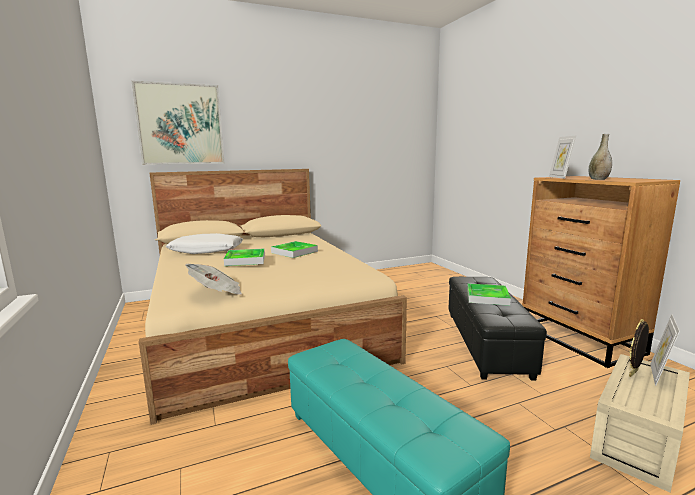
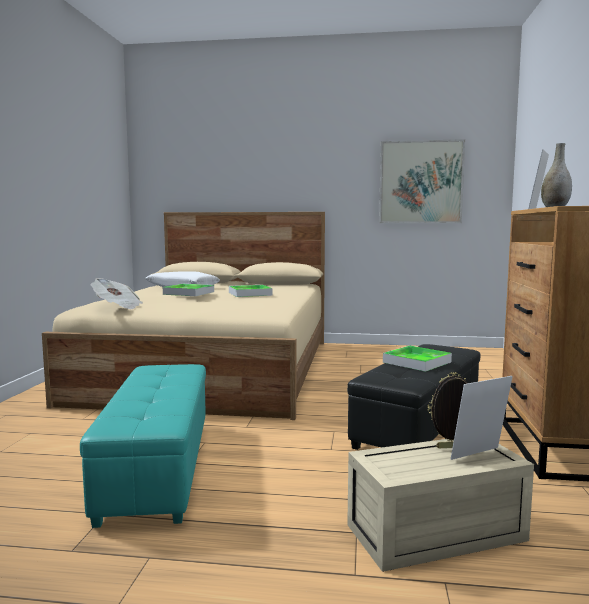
camera: 30 degrees right, 5 degrees down
picture [132,81,225,165] -> picture moved to [379,139,465,223]

